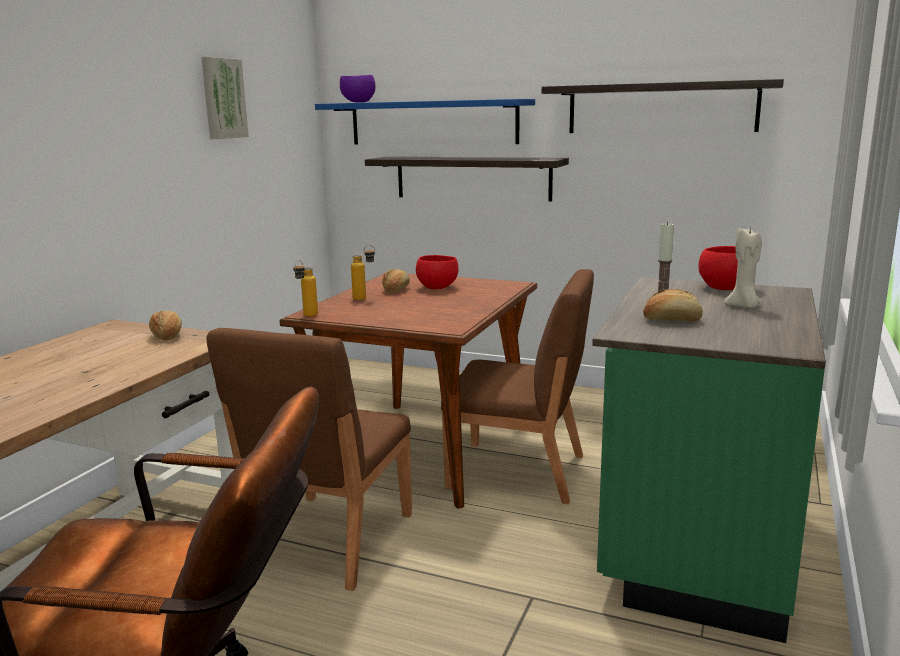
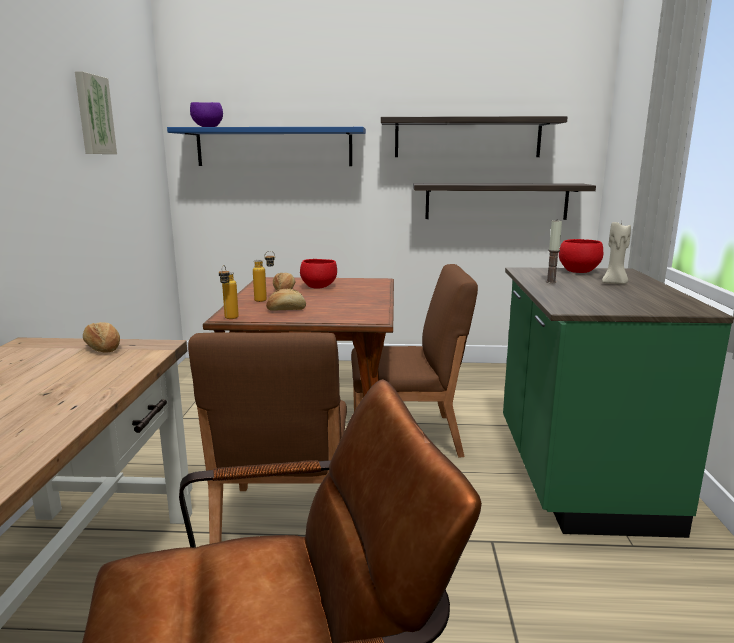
camera: 20 degrees left, 0 degrees up
shelf [365,157,569,201] -> shelf moved to [413,183,596,220]
bread [643,289,703,321] -> bread moved to [266,289,306,311]

